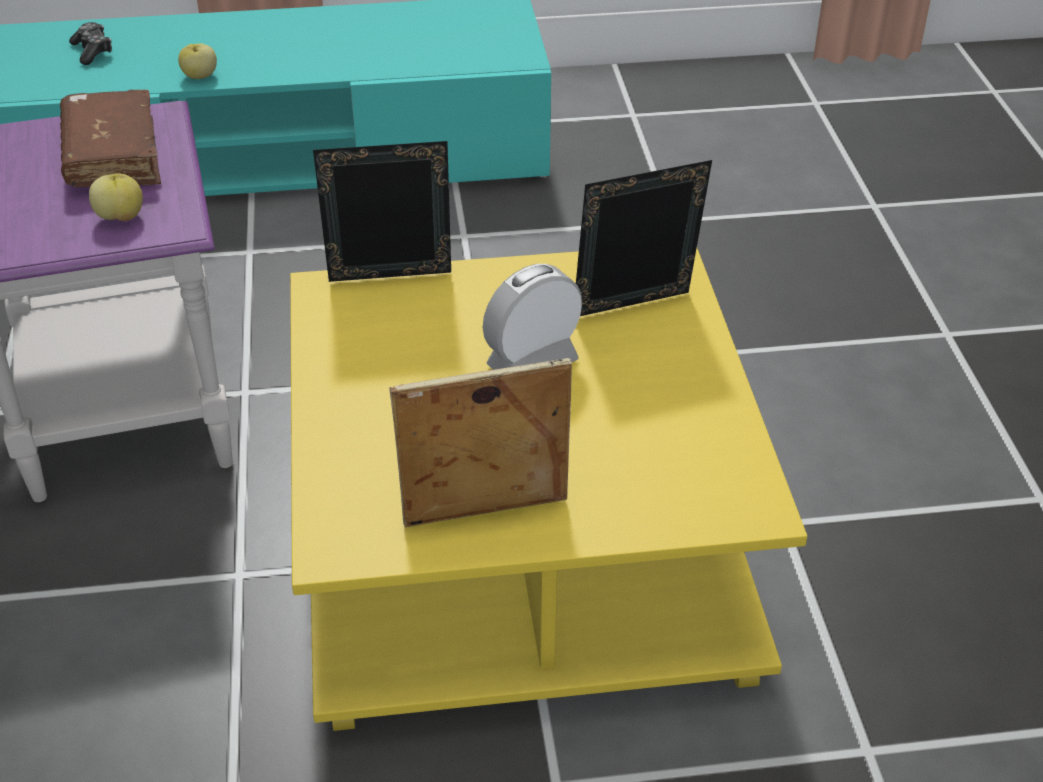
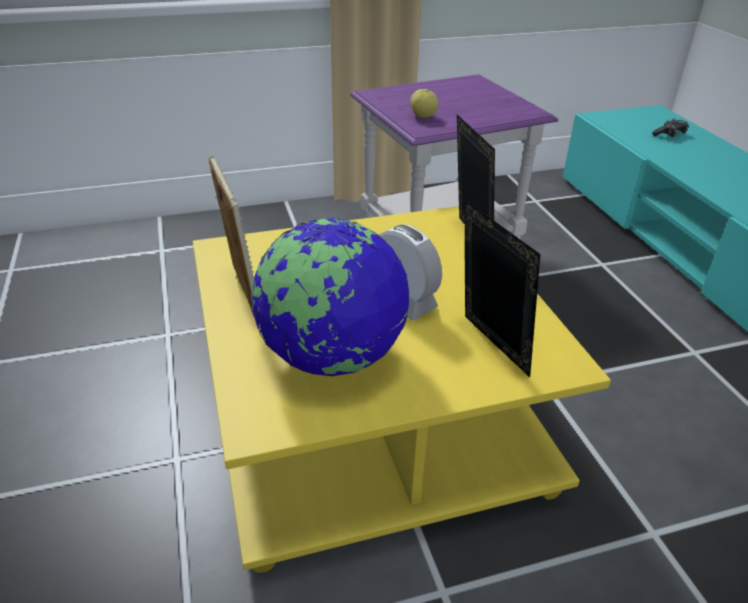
camera: 80 degrees right, 5 degrees down
brown book [60,90,161,187] -> none
apple [178,44,217,79] -> none
none -> globe [251,218,409,376]

